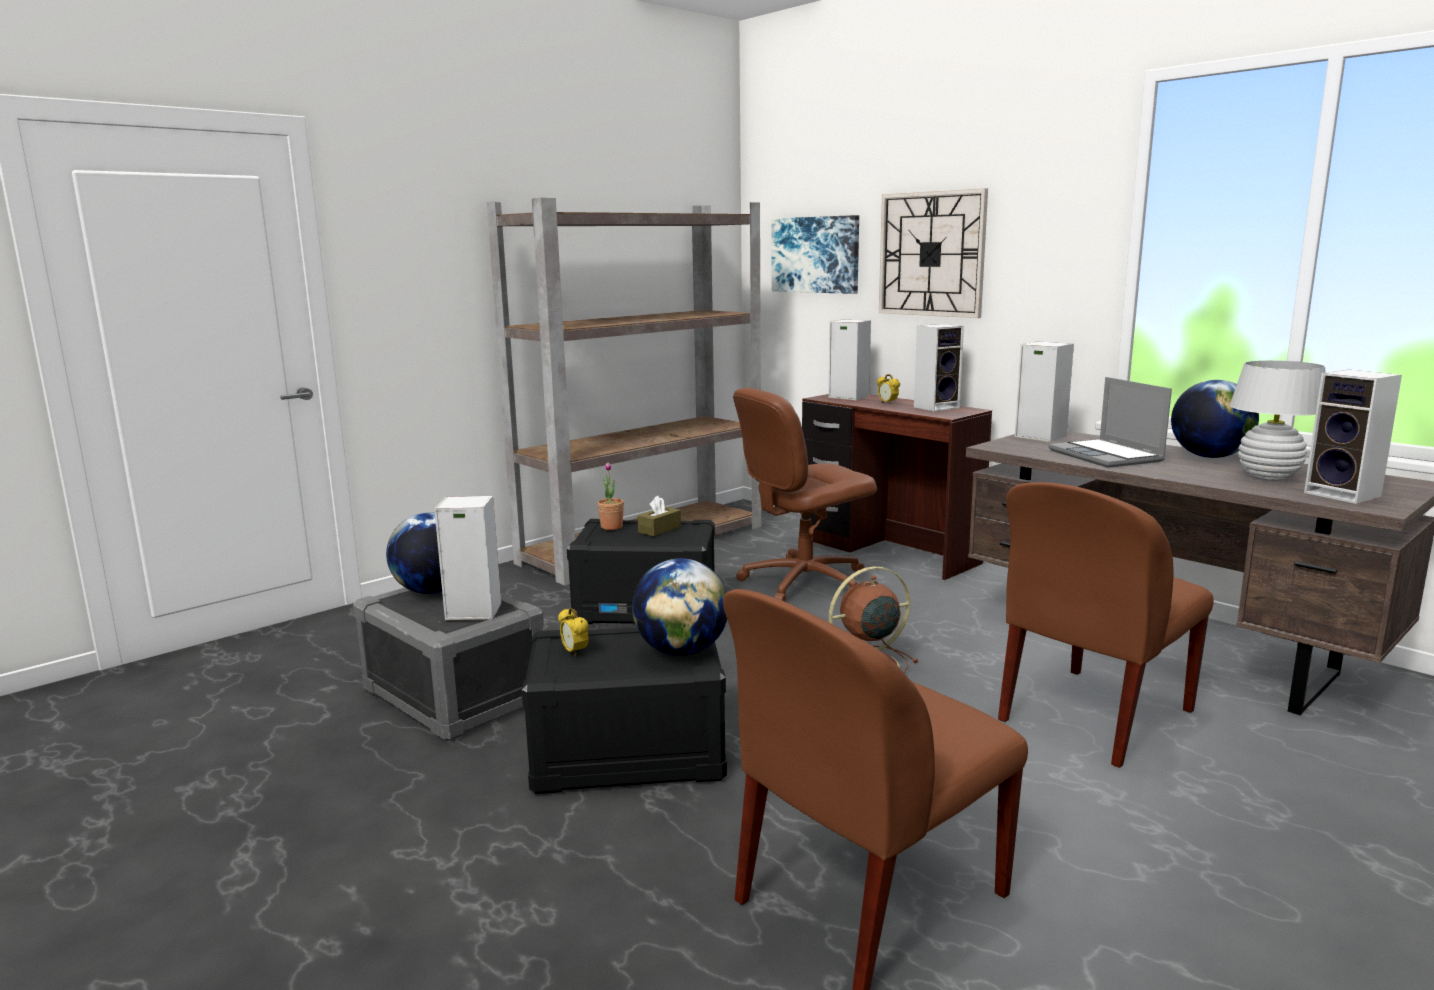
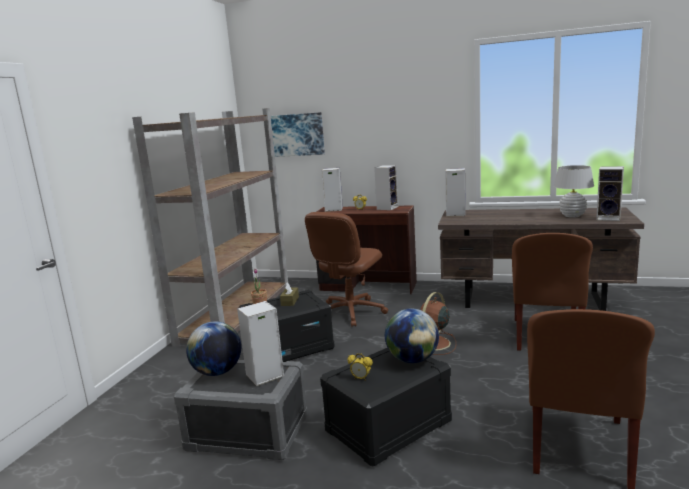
camera: 30 degrees left, 0 degrees up
wall clock [879,188,988,318] -> none
laptop [1048,377,1172,468] -> none
globe [1171,380,1259,458] -> none

